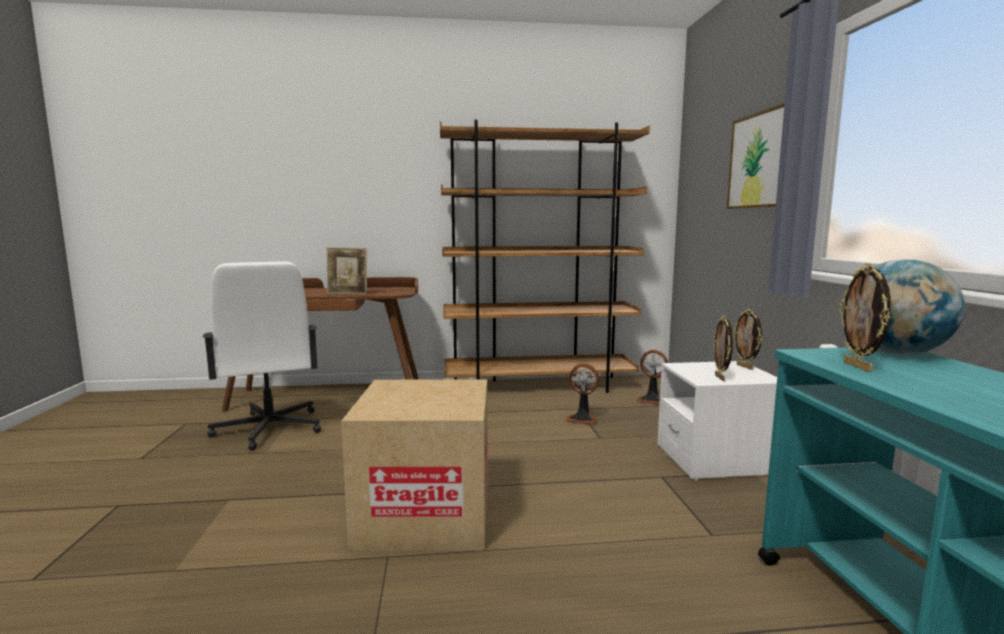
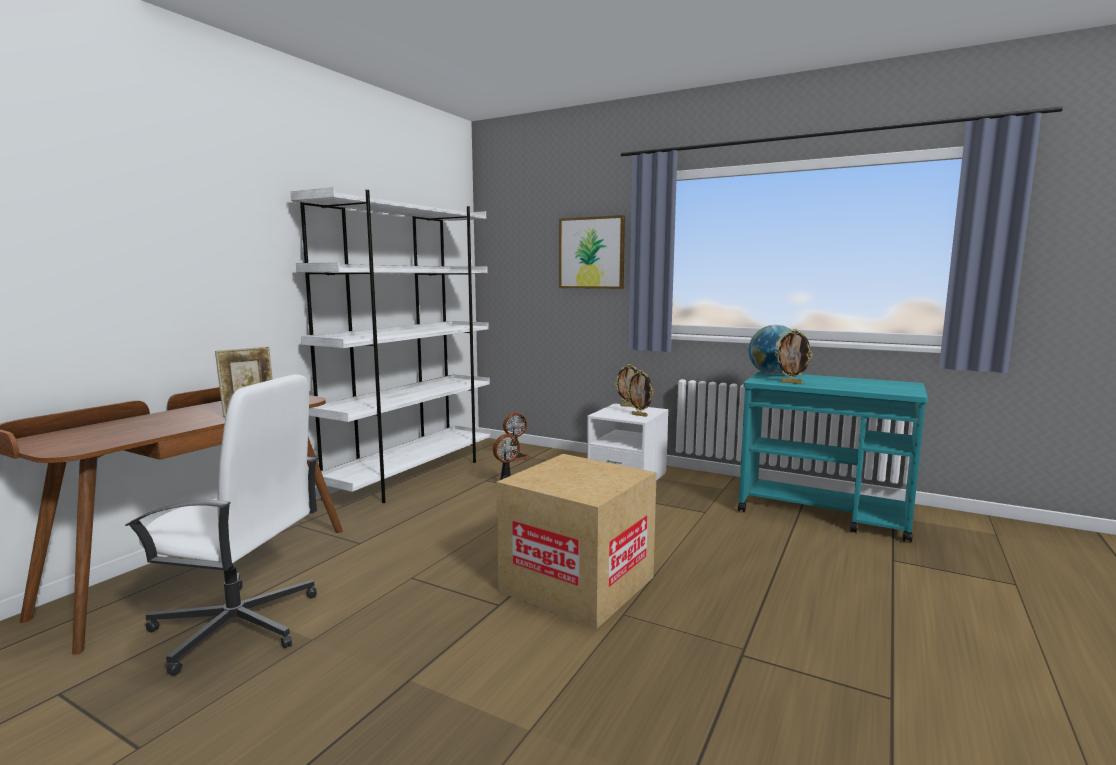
camera: 55 degrees left, 0 degrees up
brown bookcase [440,120,650,393] -> white bookcase [290,187,491,503]

